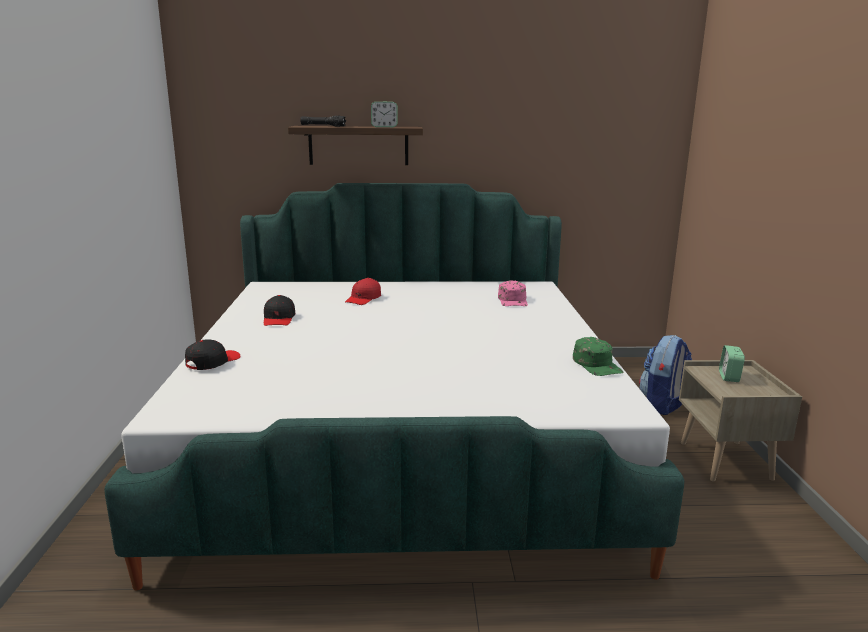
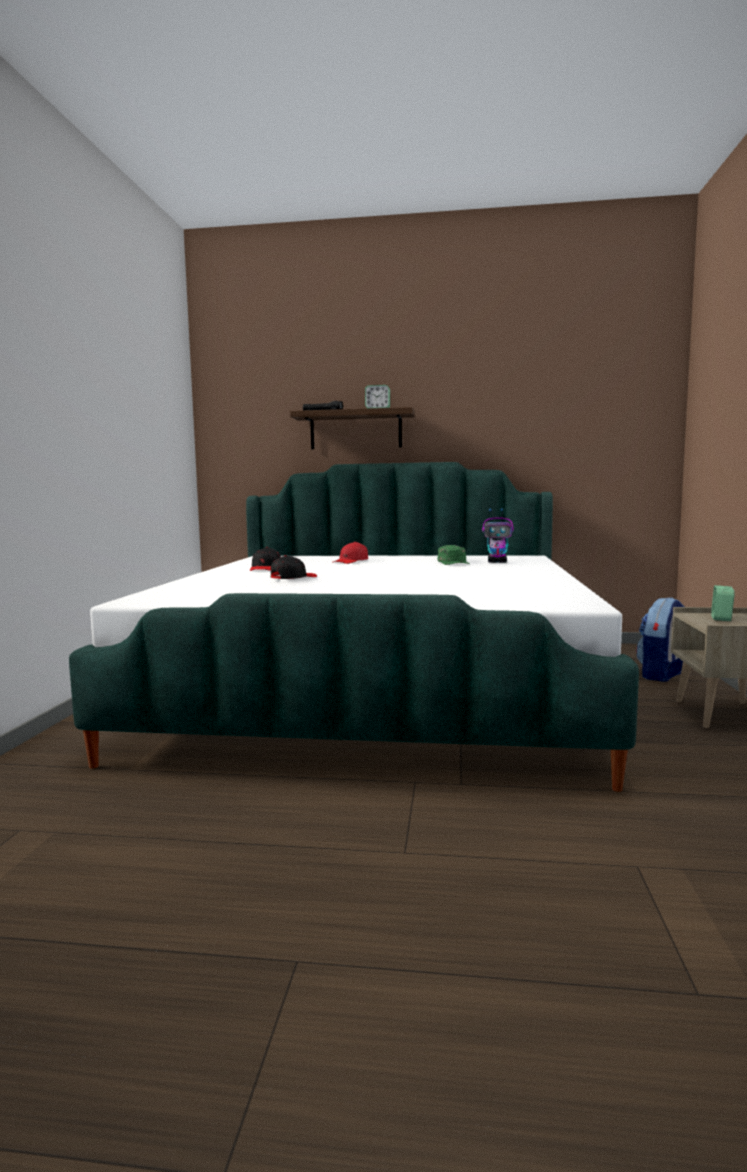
camera: 10 degrees right, 10 degrees down
black cap [185,339,241,370] -> black cap moved to [271,555,317,579]
pink cap [498,280,528,306] -> toy robot [482,508,514,563]
green cap [573,337,623,376] -> green cap moved to [438,545,470,565]

